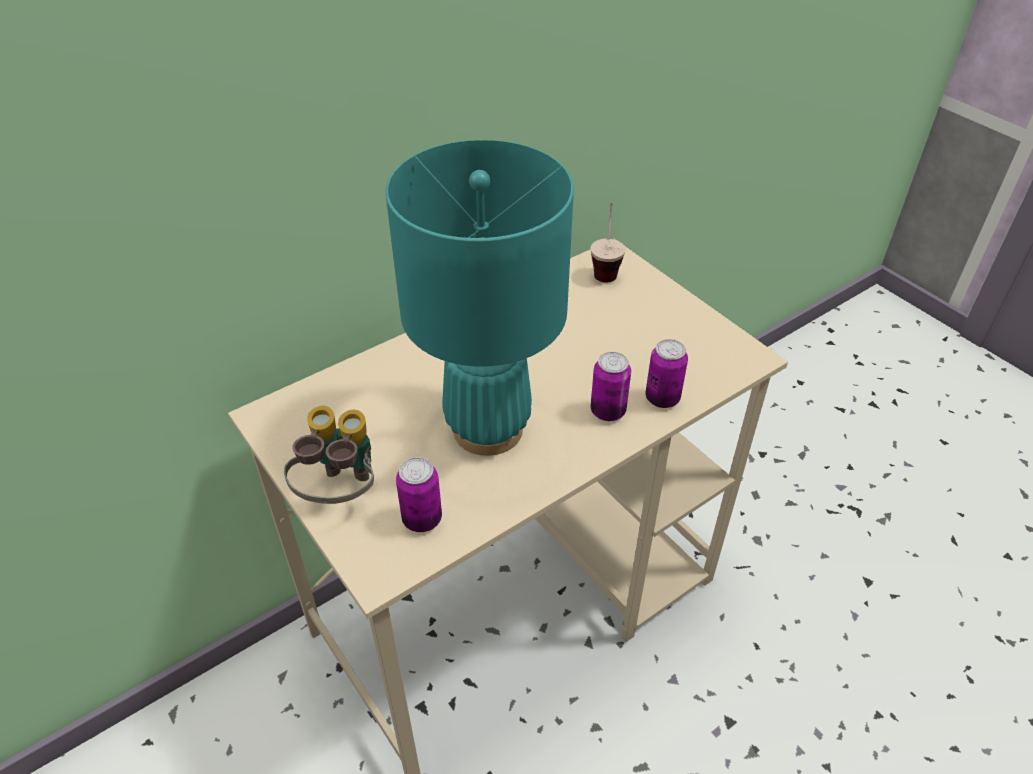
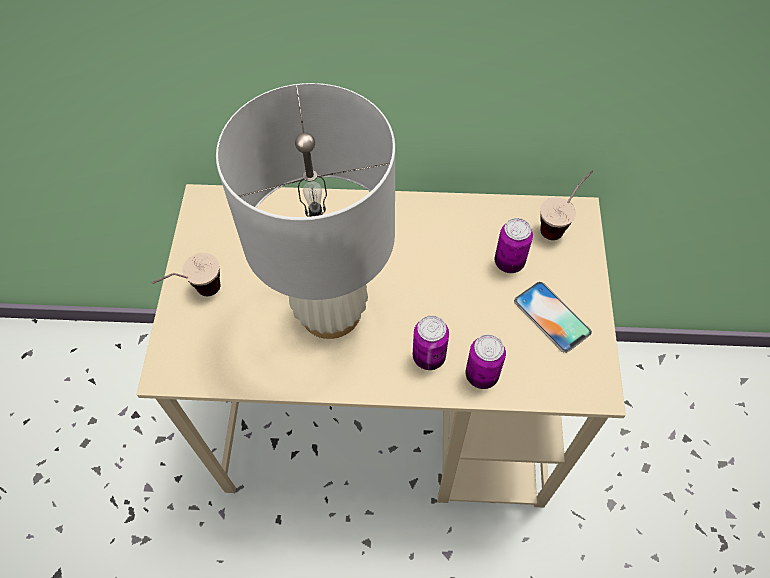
camera: 40 degrees right, 15 degrees up
binoculars [284,406,374,504] -> cup [152,253,221,296]
turquoise table lamp [386,140,574,456] -> white table lamp [216,83,395,339]
can [396,457,442,532] -> can moved to [495,218,533,273]
none -> phone [514,282,592,353]

